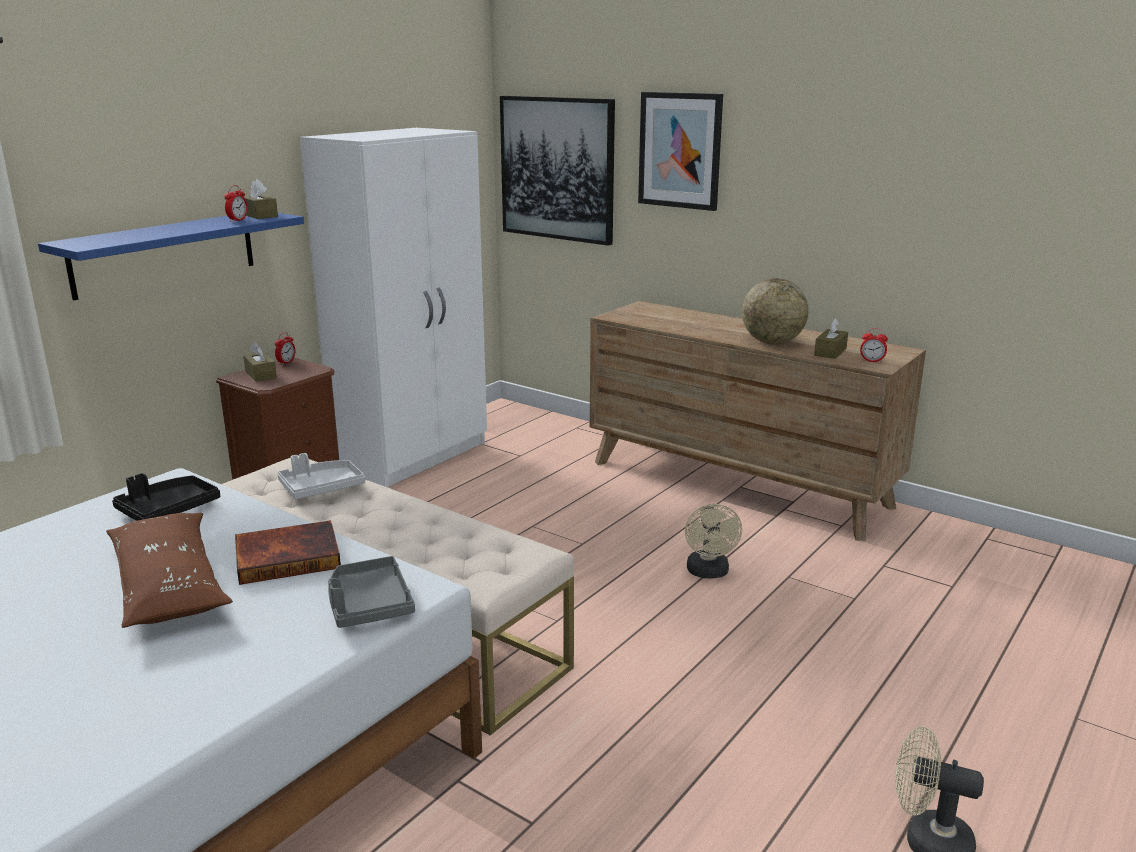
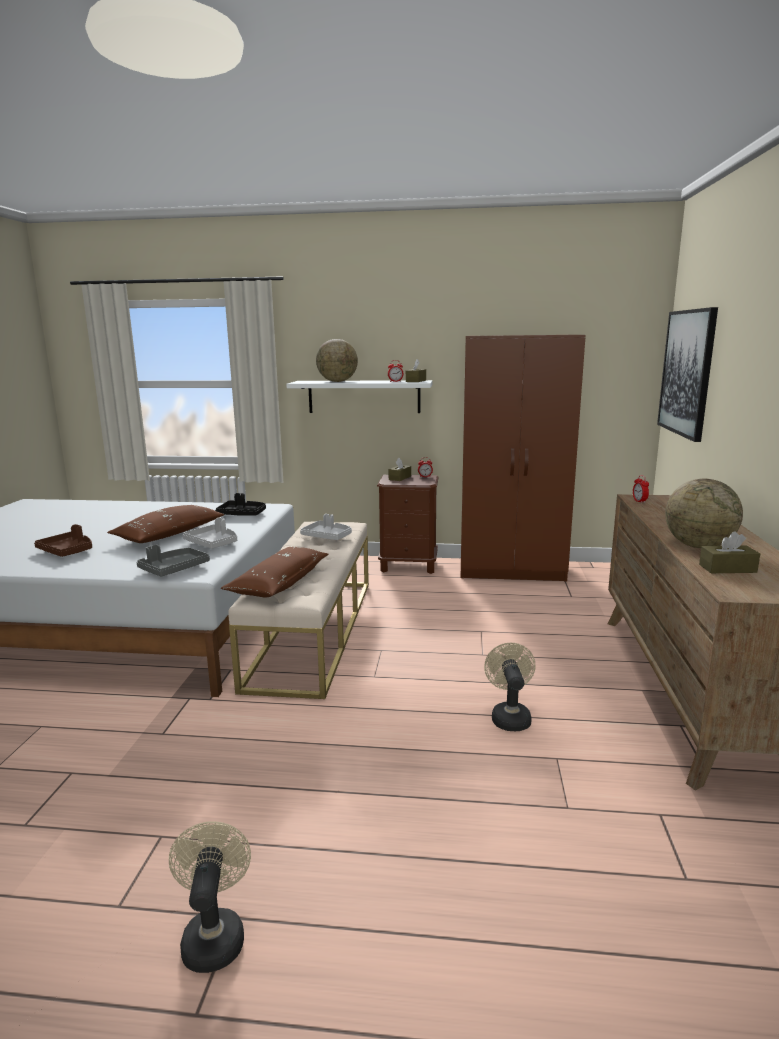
camera: 60 degrees right, 5 degrees down
blue shelf [38,213,304,301] -> white shelf [286,380,433,413]
book [235,520,341,585] -> grey tray [182,517,237,549]
white wardrobe [300,128,487,488] -> brown wardrobe [461,335,586,582]
picture [638,92,723,211] -> none
beige fan [685,504,742,579] -> beige fan turned 120 degrees clockwise [484,643,535,731]
alarm clock [860,328,888,363] -> alarm clock moved to [633,475,649,504]
none -> brown tray [34,524,92,557]
none -> brown pillow [221,547,328,597]
none -> globe [316,339,358,382]

